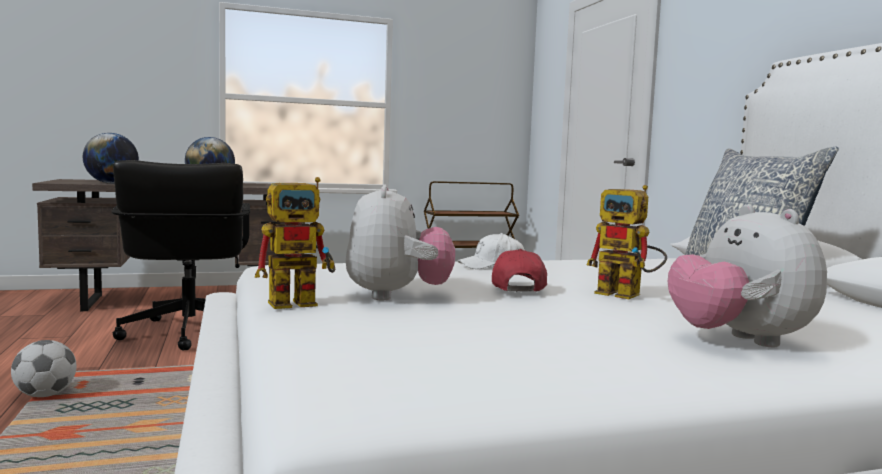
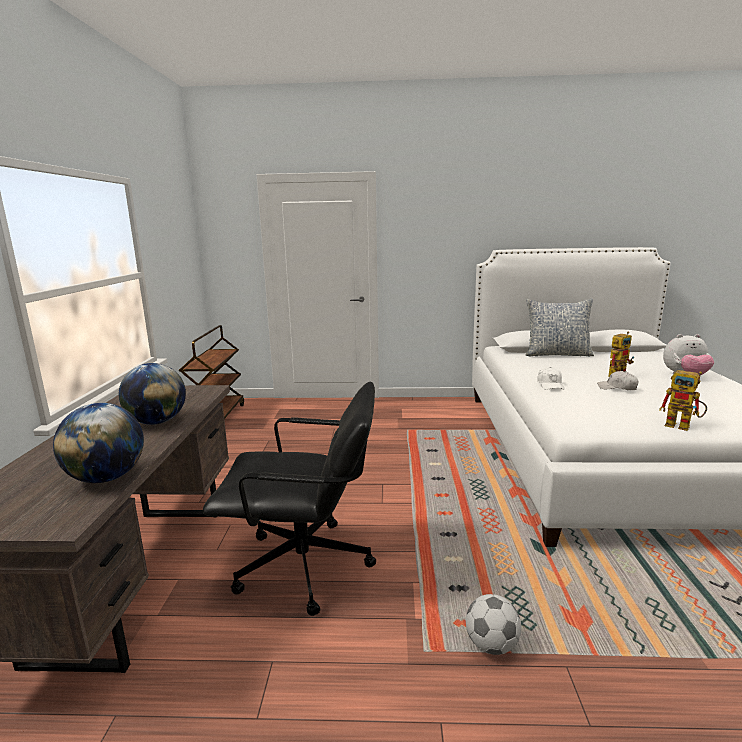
camera: 70 degrees left, 10 degrees up
toy robot [255,177,335,309] -> toy robot turned 135 degrees clockwise [659,370,707,431]
plush toy [346,185,455,300] -> none
red cap [492,249,547,291] -> white cap [597,371,638,390]

